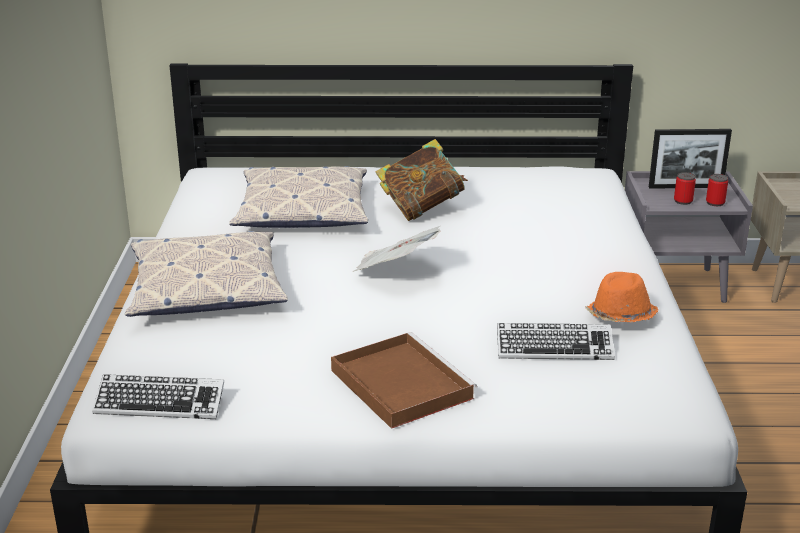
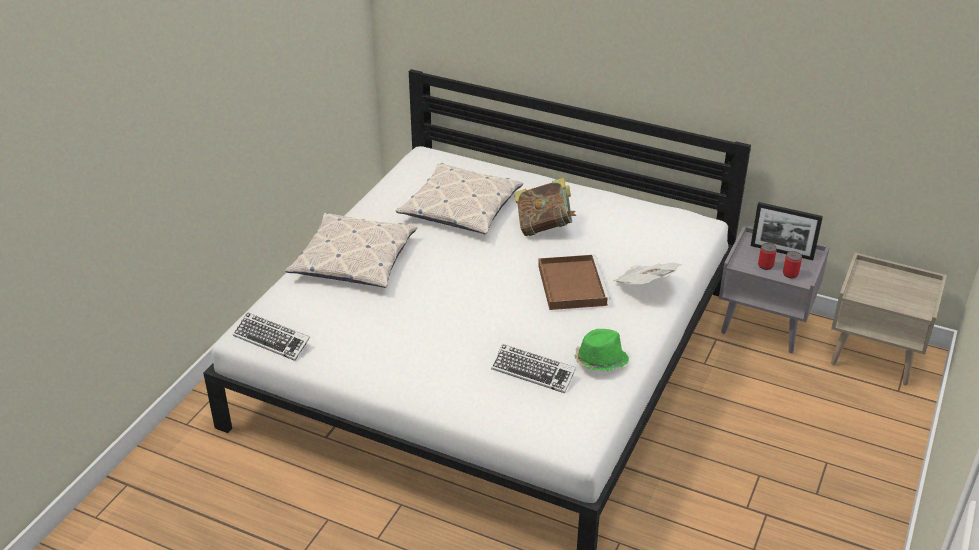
camera: 25 degrees right, 10 degrees up
brown tray [331,332,477,429] -> brown tray moved to [538,255,610,310]
newspaper [353,226,440,272] -> newspaper moved to [613,263,682,285]
orange hat [585,272,658,323] -> green hat [575,329,629,371]

